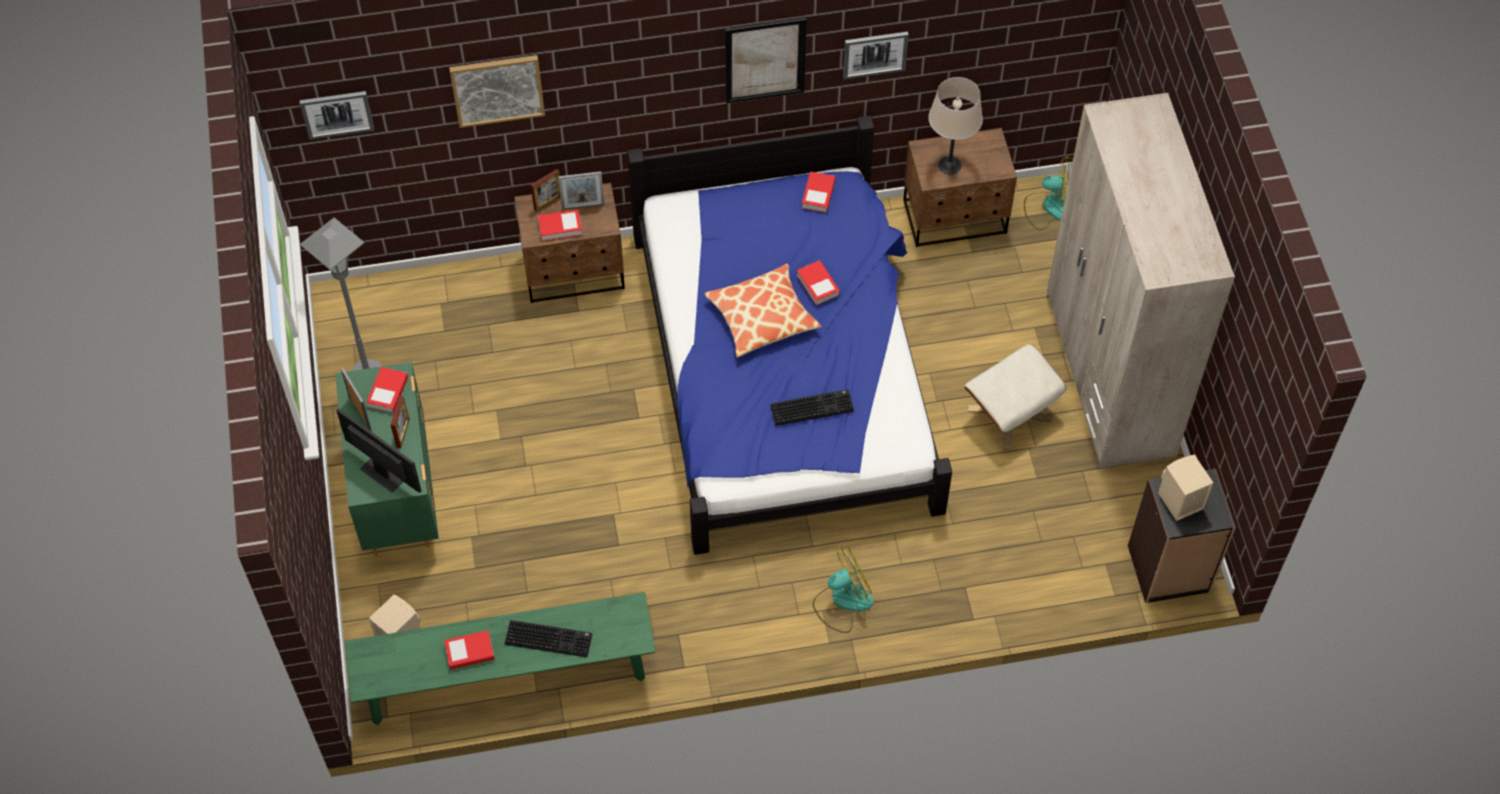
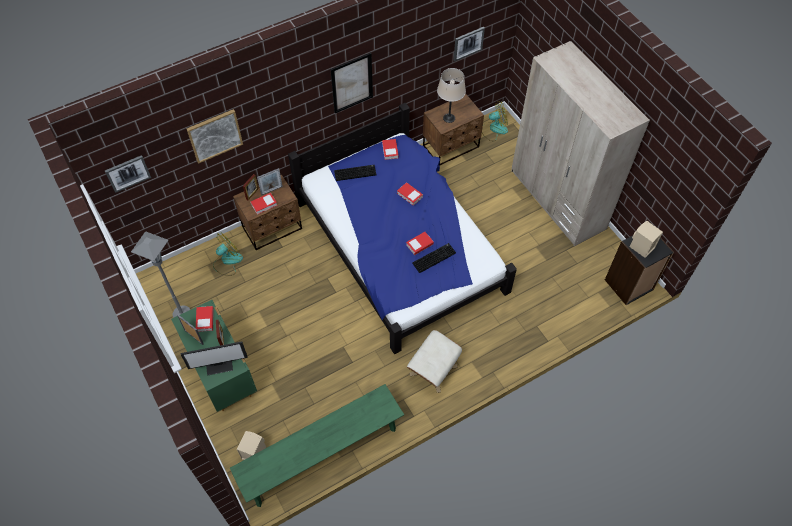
camera: 20 degrees left, 0 degrees up
monitor [336,408,422,493] -> monitor turned 150 degrees clockwise [180,341,248,376]
book [444,630,495,670] -> book moved to [406,232,434,255]
keyboard [505,620,592,657] -> keyboard moved to [334,165,376,181]
pillow [704,264,821,357] -> none
fan [813,547,874,633] -> fan moved to [213,232,243,276]
picture [843,31,909,80] -> picture moved to [454,27,485,61]
beige ottoman [964,344,1066,450] -> beige ottoman moved to [407,330,462,393]

